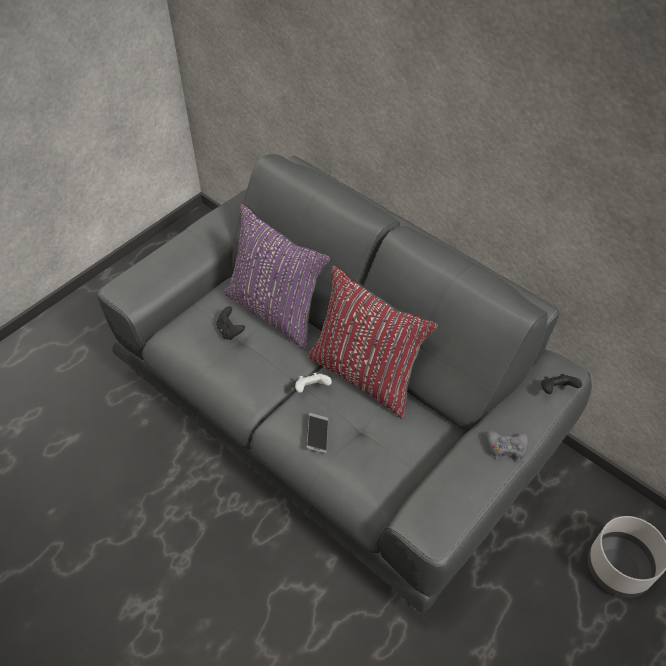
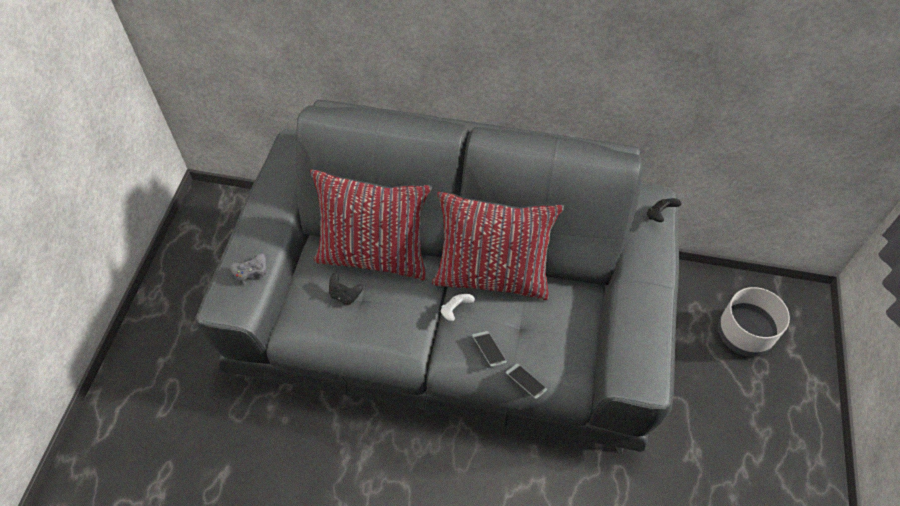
camera: 30 degrees left, 5 degrees up
purple pillow [224,204,331,351] -> red pillow [310,169,432,281]
grey game controller [487,431,528,461] -> grey game controller moved to [229,253,267,285]
none -> phone [505,364,547,399]

